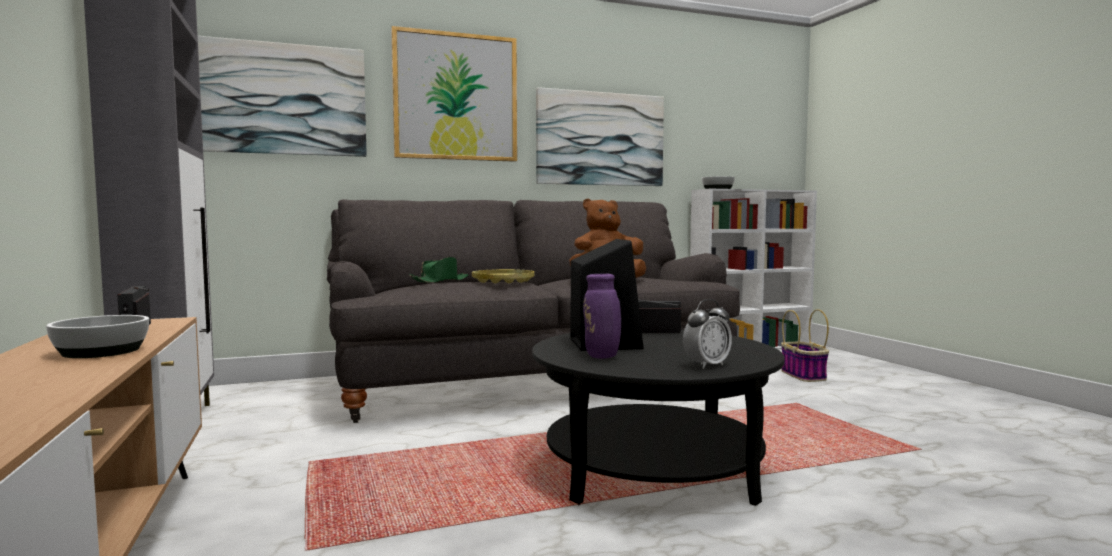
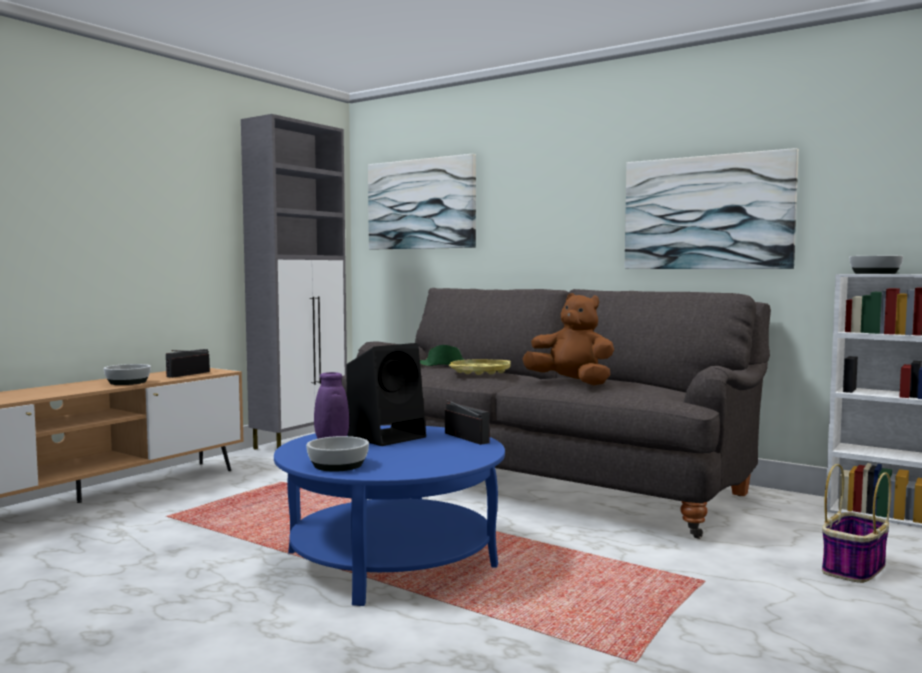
camera: 55 degrees right, 0 degrees up
picture [391,26,517,162] -> none
black coffee table [532,330,785,506] -> blue coffee table [274,425,505,606]
alarm clock [683,299,732,369] -> bowl [306,436,369,472]

